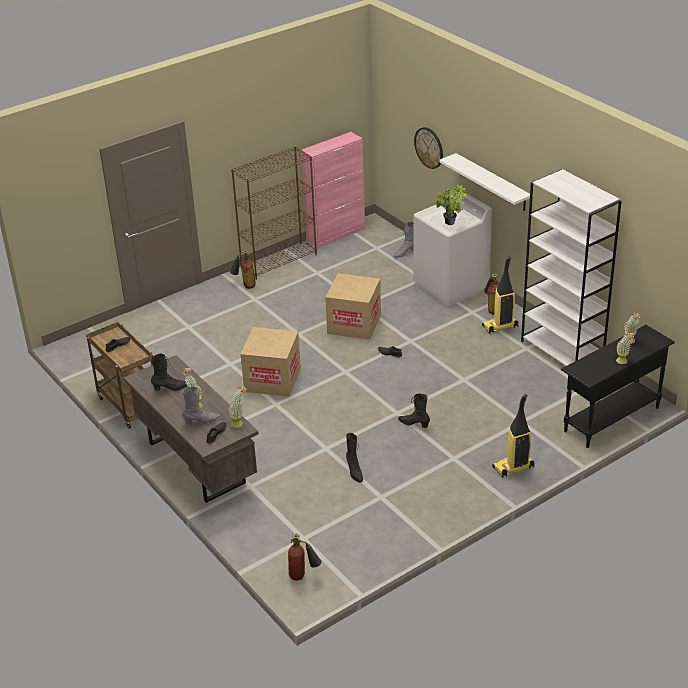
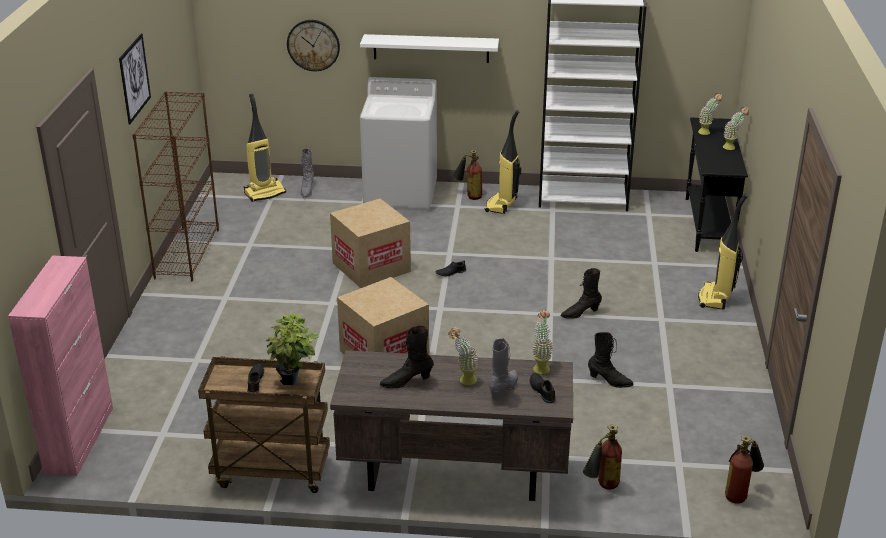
camera: 50 degrees left, 5 degrees down
black boot [151,353,187,391] -> black boot turned 135 degrees counterclockwise [379,326,434,388]
fire extinguisher [230,250,256,289] -> fire extinguisher moved to [583,424,622,490]
pink cabinet [301,132,365,248] -> pink cabinet moved to [8,256,113,476]
potted plant [436,185,467,225] -> potted plant moved to [266,313,320,385]
none -> picture [119,34,151,125]
none -> vacuum cleaner [244,94,286,202]

